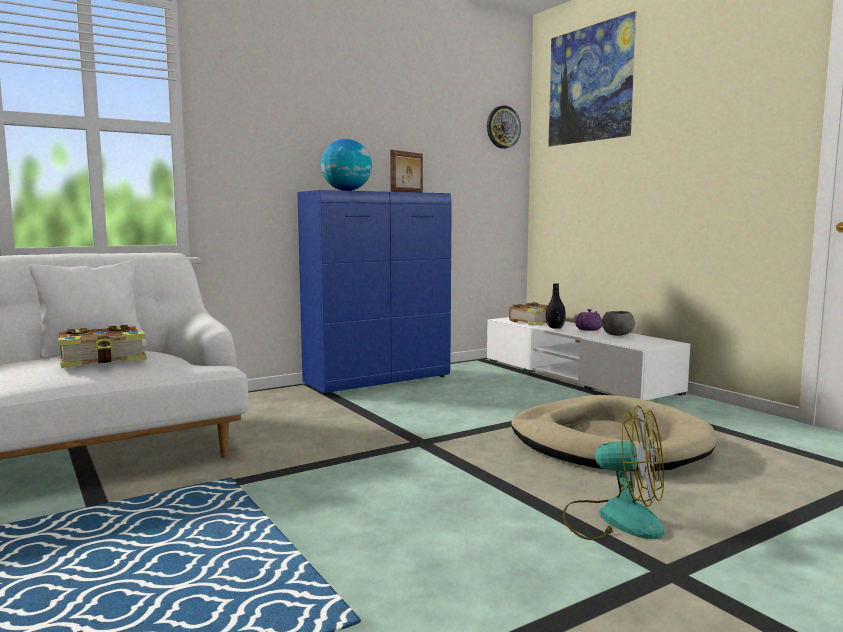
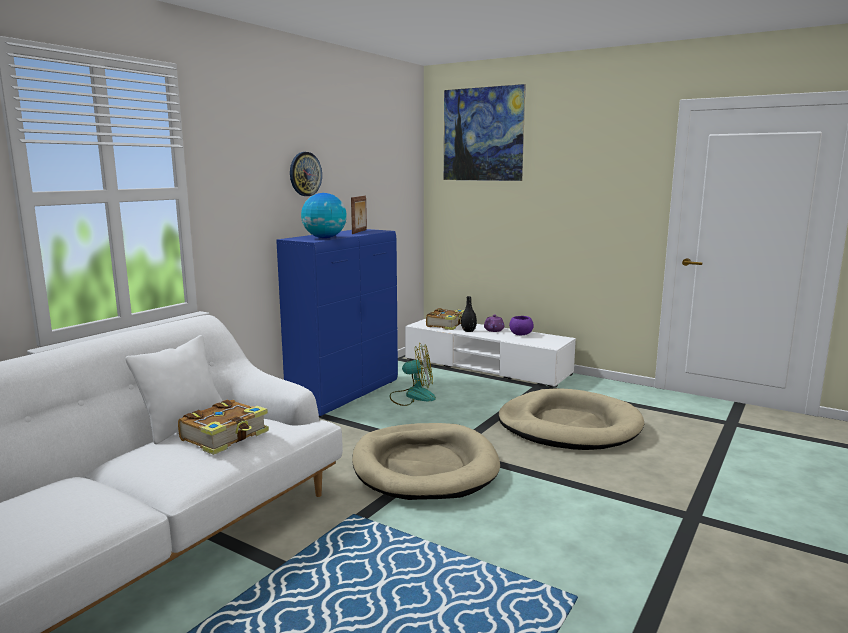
camera: 25 degrees left, 5 degrees up
wall clock [487,106,521,149] -> wall clock moved to [290,152,322,196]
fan [563,405,664,540] -> fan moved to [389,343,436,406]
grey bowl [602,311,635,336] -> purple bowl [509,316,534,335]
none -> beige dog bed [352,423,500,500]

